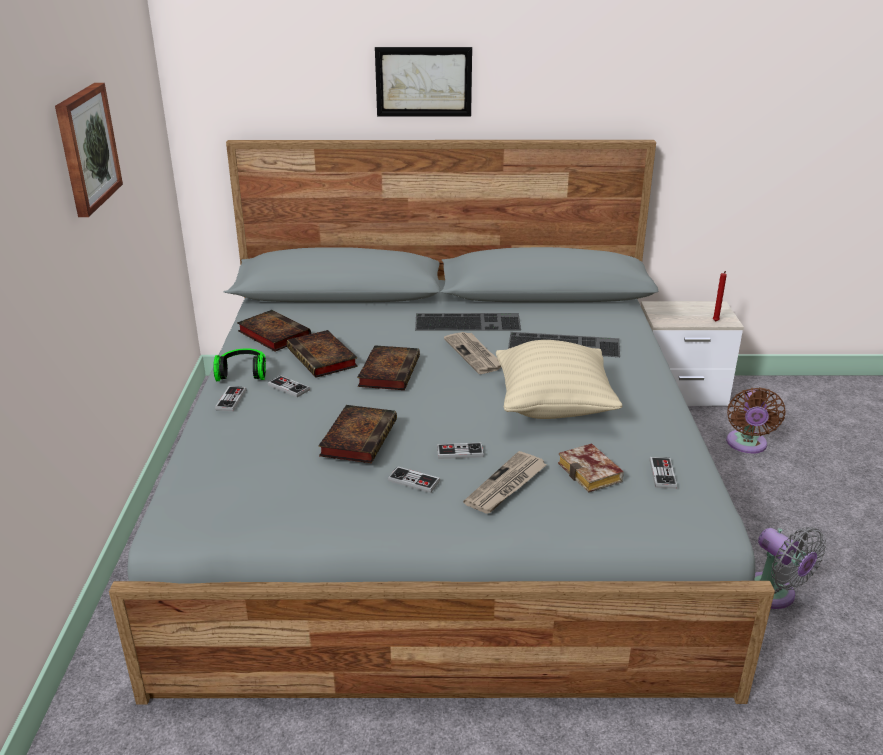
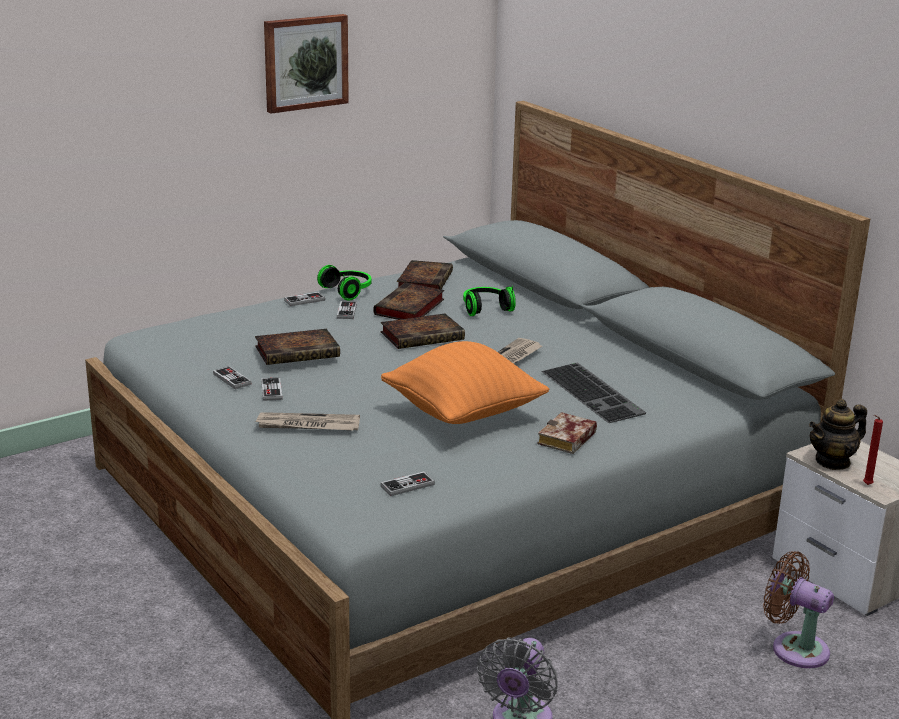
camera: 55 degrees right, 5 degrees down
picture [375,47,472,117] -> none
keyboard [415,313,521,330] -> none
game controller [437,443,484,459] -> game controller moved to [213,366,251,389]
beige pillow [496,340,622,419] -> orange pillow [381,341,550,424]
book [558,443,624,493] -> book moved to [538,412,597,454]
brown fan [726,387,785,454] -> brown fan turned 60 degrees clockwise [763,551,834,668]
none -> headphones [463,286,516,316]
none -> teapot [809,399,867,470]

